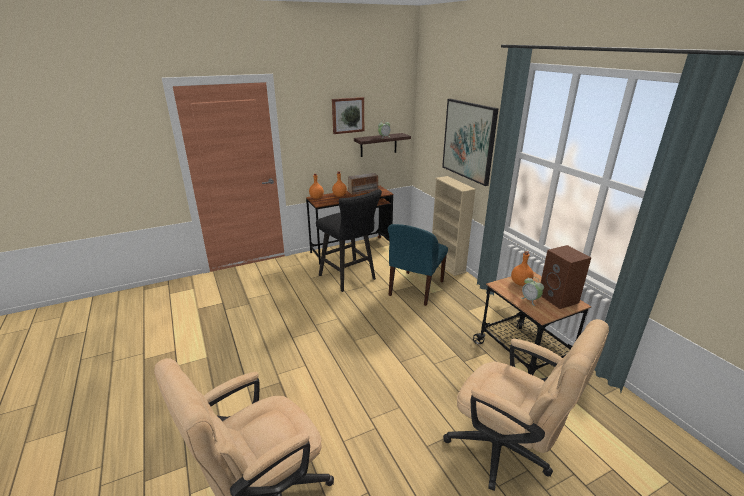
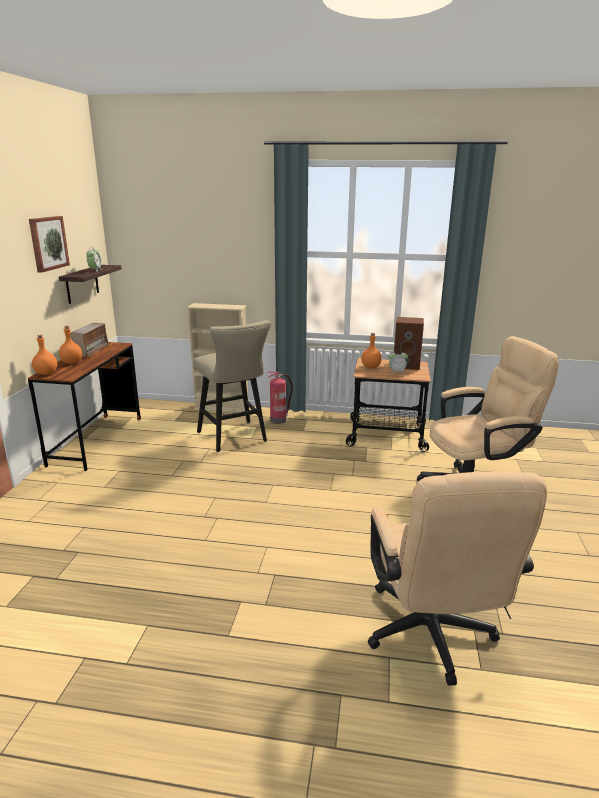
camera: 55 degrees left, 5 degrees down
black stool [316,189,382,292] -> none
blue chair [388,224,448,306] -> beige stool [193,320,271,452]
picture [442,99,499,186] -> none
none -> fire extinguisher [268,371,293,424]

